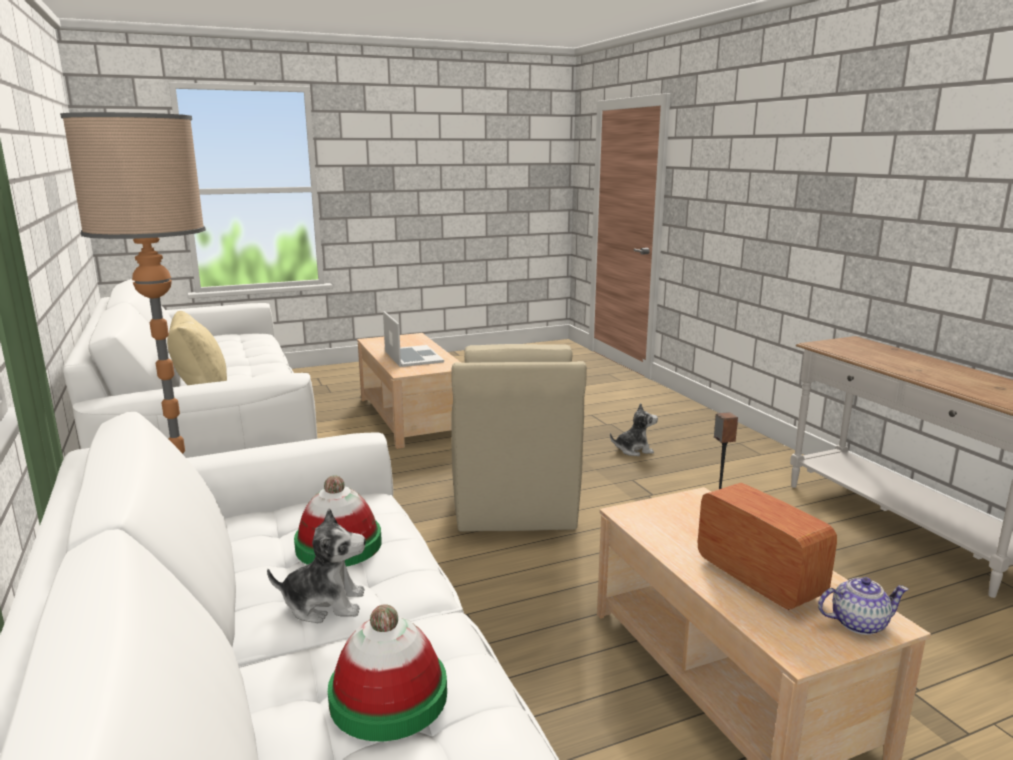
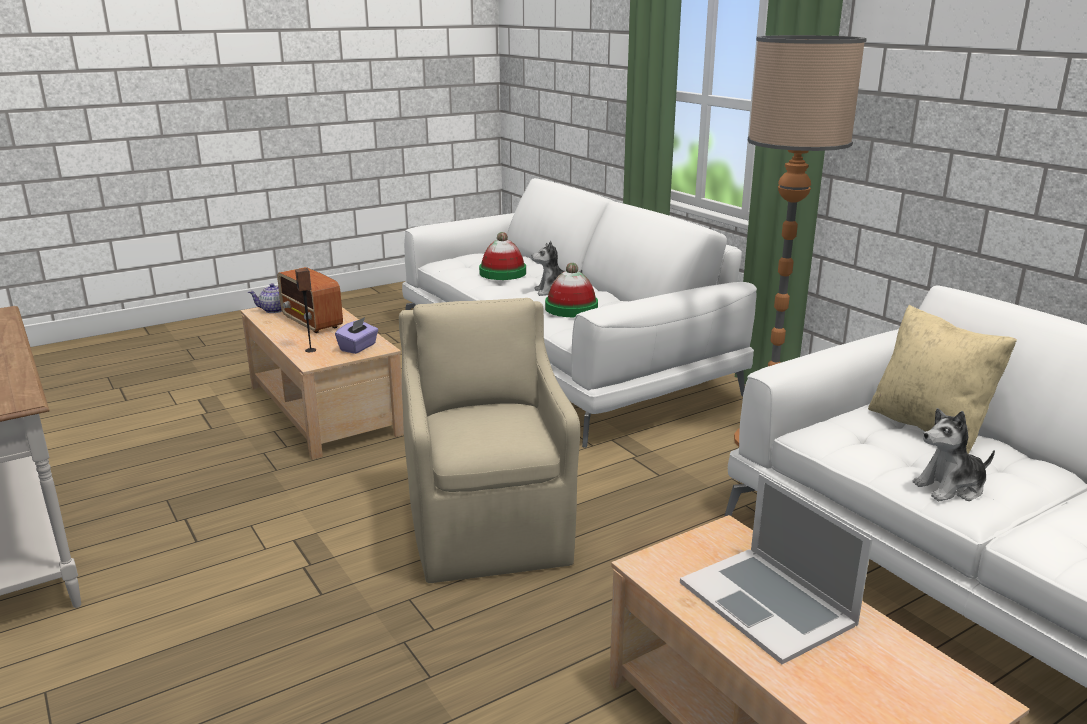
camera: 170 degrees right, 5 degrees up
plush toy [610,403,658,456] -> plush toy moved to [912,408,995,501]
none -> purple tissue box [335,317,378,354]

